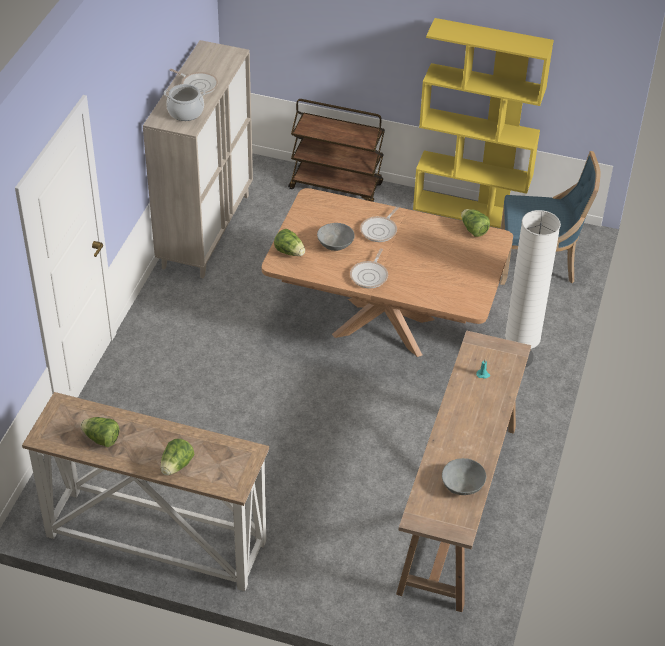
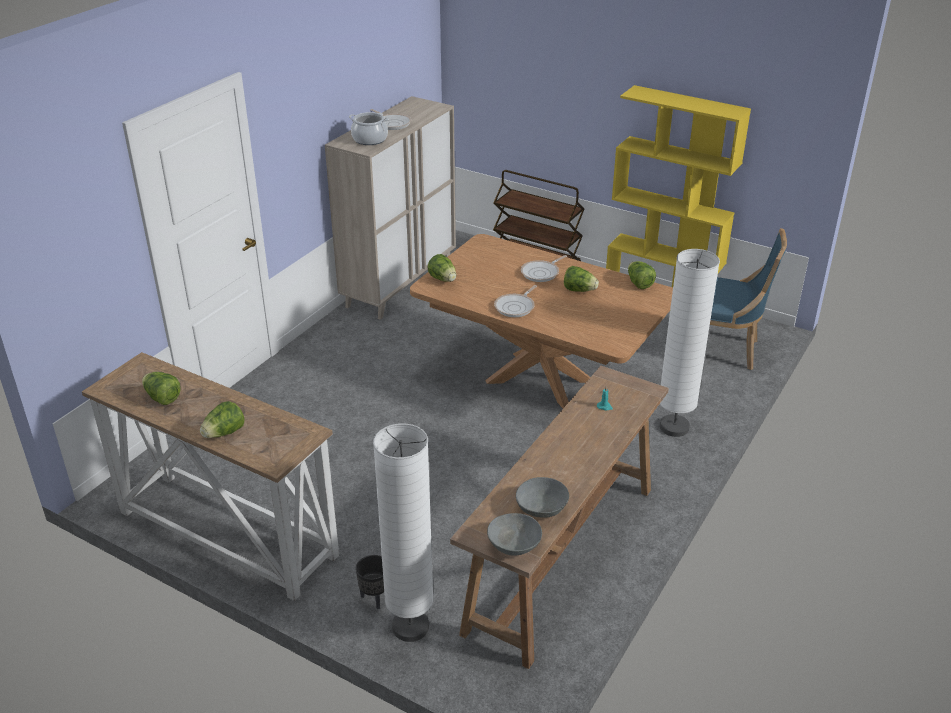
camera: 15 degrees right, 10 degrees down
grey bowl [317,223,355,251] -> grey bowl moved to [487,513,542,556]
none -> black planter [356,555,384,609]
none -> white floor lamp [373,423,434,642]
none -> lettuce [564,266,599,292]

